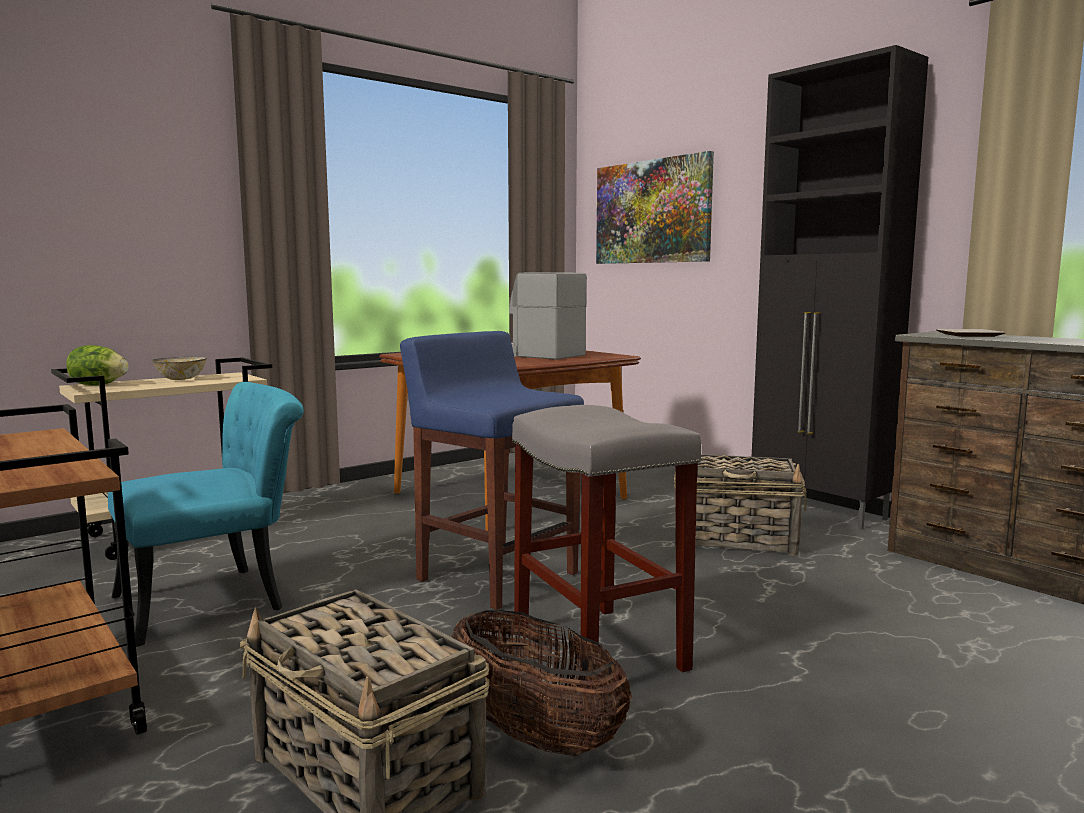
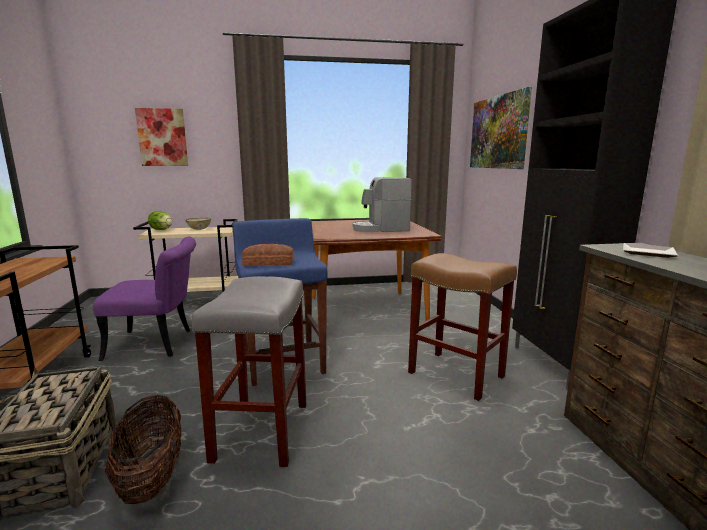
camera: 30 degrees right, 5 degrees up
turquoise chair [108,382,304,647] -> purple chair [93,237,196,361]
coffee machine [509,272,587,360] -> coffee machine turned 75 degrees counterclockwise [353,177,412,232]
basket [674,454,807,556] -> brown stool [408,253,517,401]
none -> picture [135,108,188,166]
none -> bread [242,244,294,266]

